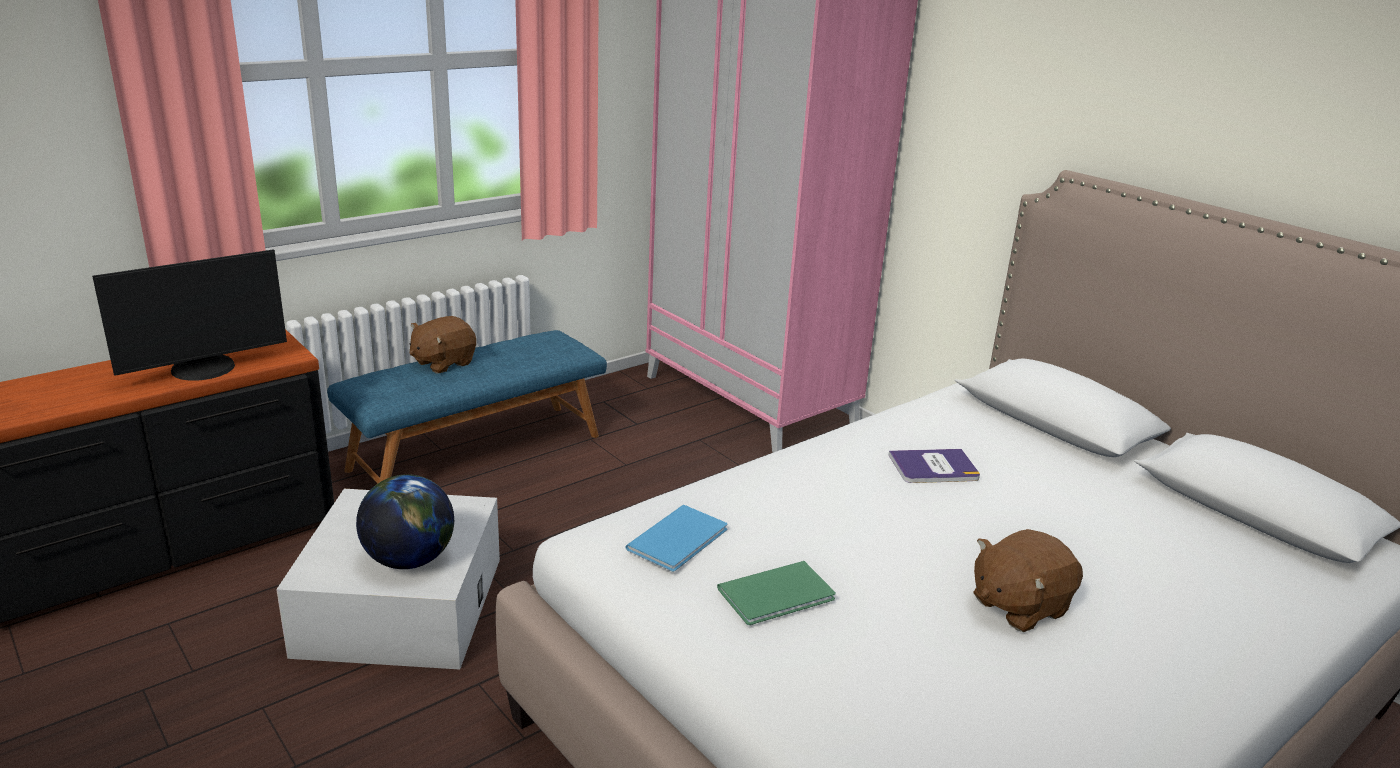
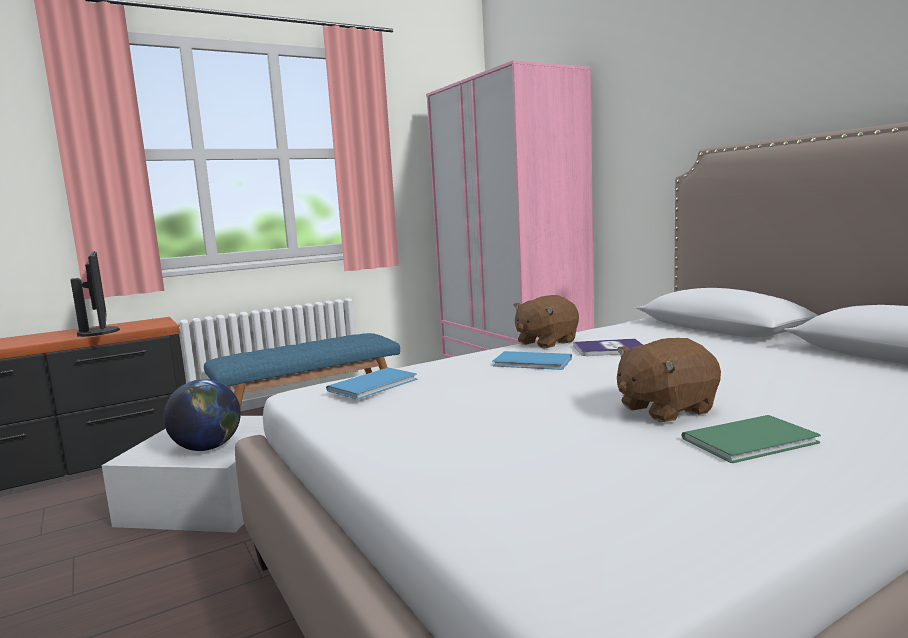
camera: 10 degrees right, 15 degrees down
monitor [92,249,287,381] -> monitor turned 90 degrees counterclockwise [70,251,120,337]
brown plush toy [410,316,476,373] -> brown plush toy moved to [513,295,579,349]
green book [717,561,836,625] -> green book moved to [682,415,821,463]
none -> blue book [492,351,572,370]

